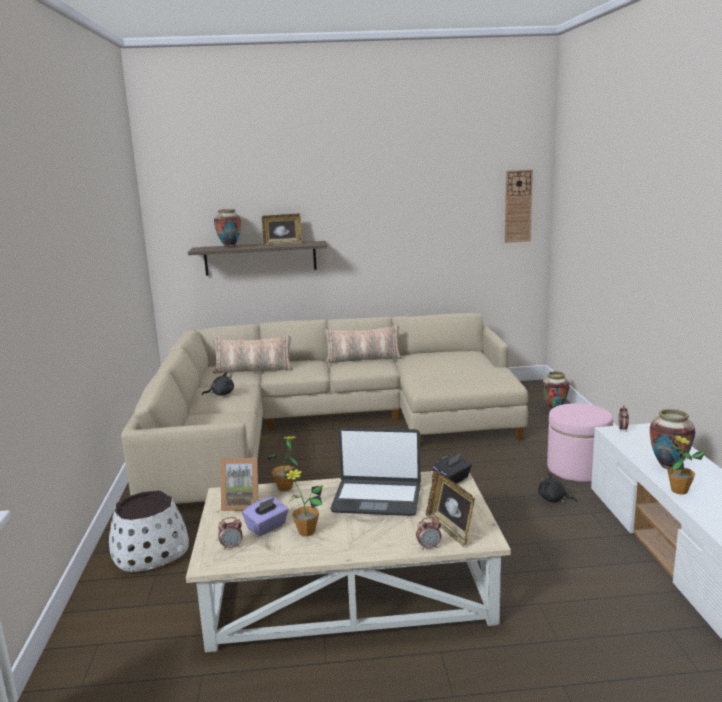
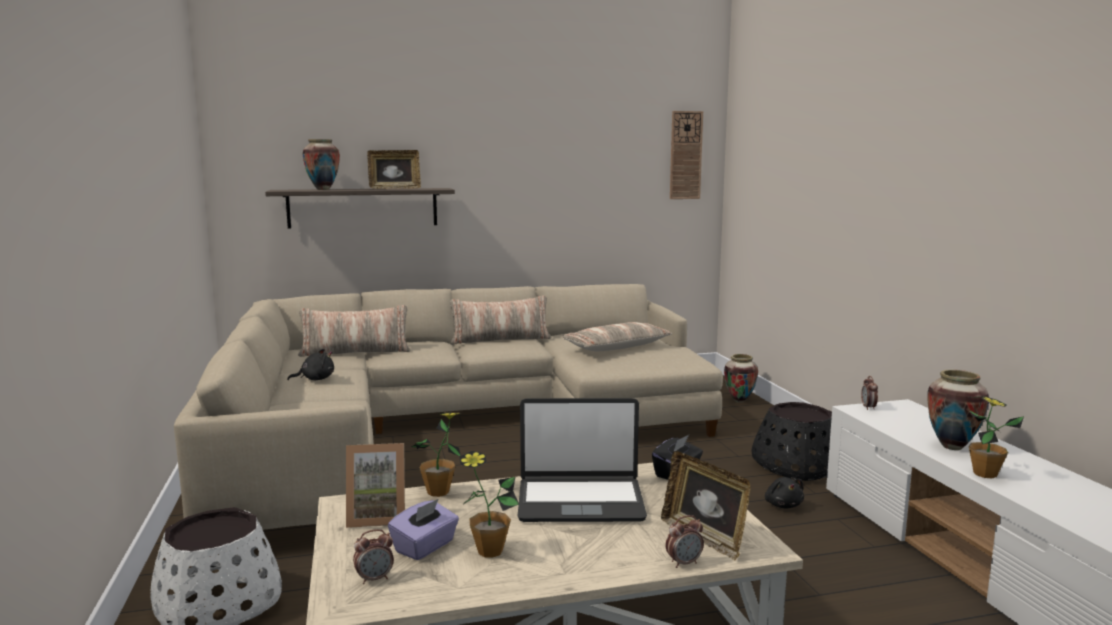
camera: 10 degrees left, 5 degrees down
black plush toy [538,472,577,503] -> black plush toy turned 120 degrees counterclockwise [765,477,804,509]
pink ottoman [547,403,613,482] -> black planter [751,402,832,481]
none -> pillow [562,322,673,351]

